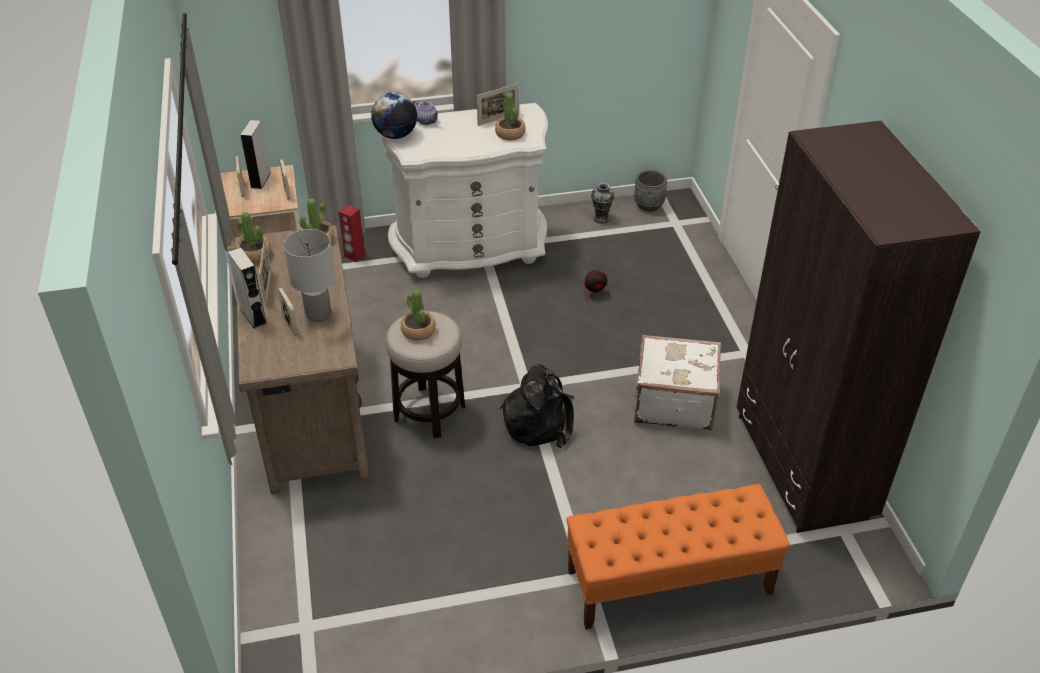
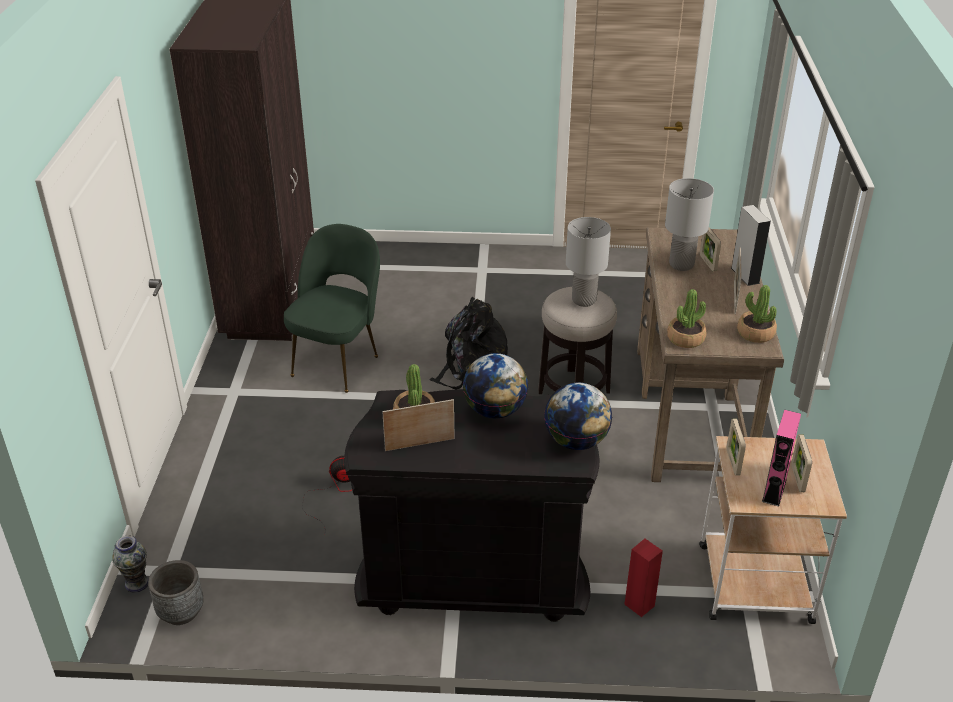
camera: 165 degrees left, 5 degrees down
grey speaker [241,120,271,189] -> pink speaker [762,410,801,506]
white dresser [379,103,548,278] -> black dresser [344,389,600,622]
potted plant [401,290,436,341] -> grey table lamp [566,217,611,307]
teapot [413,101,439,125] -> none
orange bench [566,484,790,630] -> none
vase [591,182,614,224] -> vase moved to [112,535,149,592]
white suitcase [634,334,721,431] -> green chair [284,224,380,393]
none -> globe [463,353,528,418]

